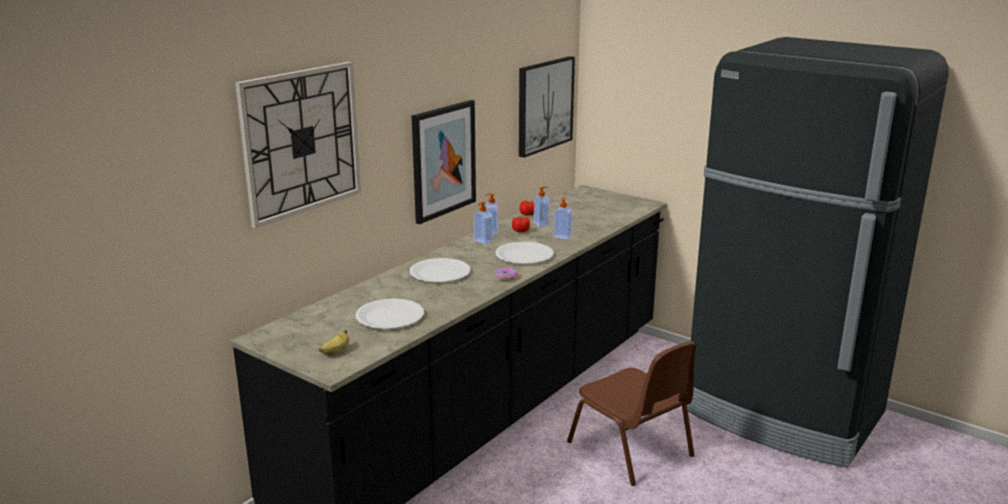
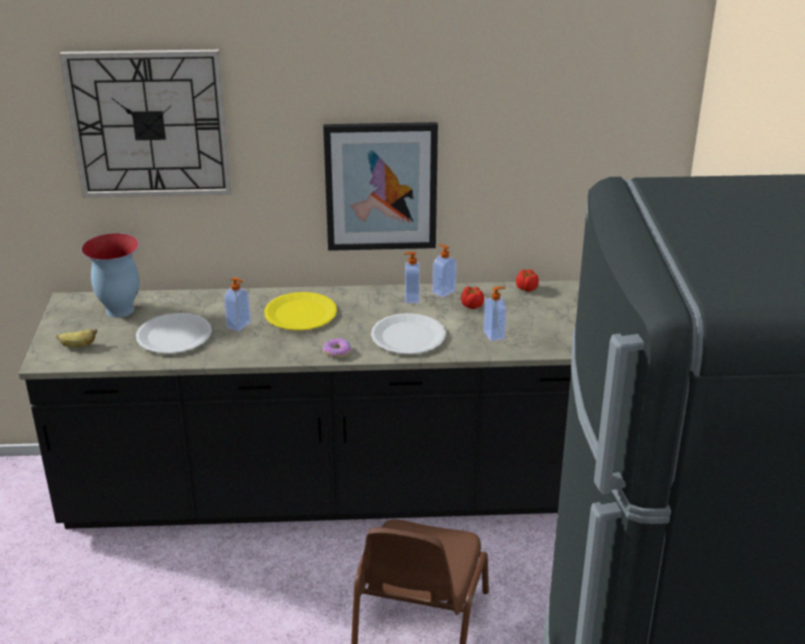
camera: 50 degrees right, 10 degrees up
white plate [410,258,471,283] -> yellow plate [264,292,337,331]
picture [519,56,575,158] -> none
soap dispenser [534,187,549,227] -> soap dispenser moved to [224,277,251,332]
none -> vase [81,233,139,318]

